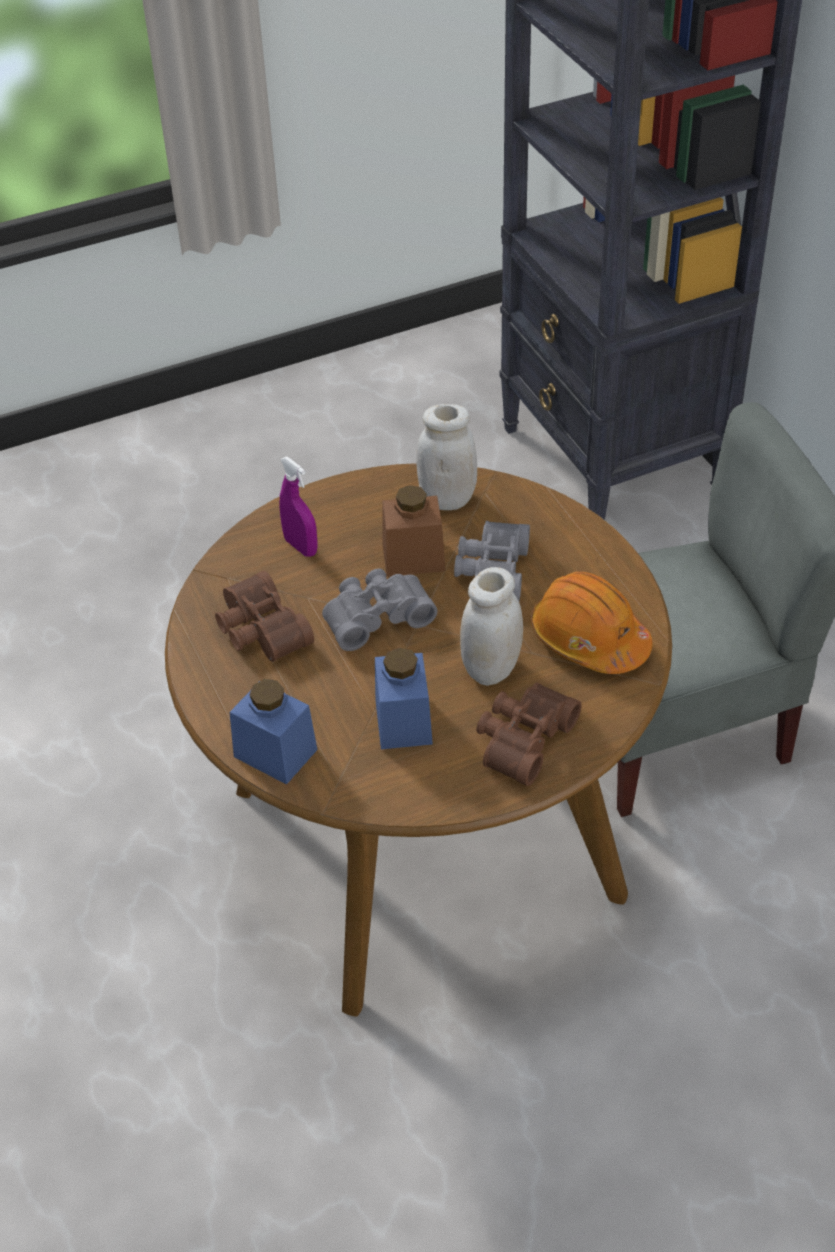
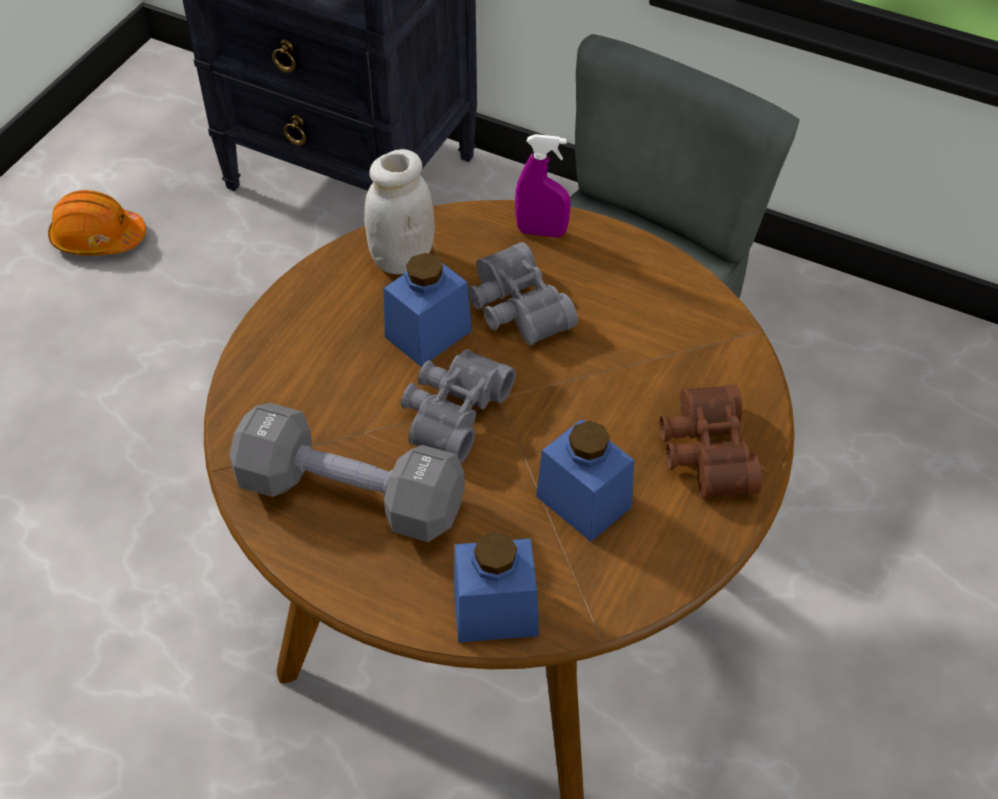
camera: 40 degrees left, 5 degrees up
brown binoculars [215,571,314,662] -> grey dumbbell [229,403,465,542]
purple spray bottle [279,457,318,557] -> purple spray bottle moved to [515,134,571,238]
brown jar [382,485,446,577] -> blue jar [384,253,472,367]
white jar [460,567,523,686] -> none
orange hard hat [531,572,652,674] -> orange hard hat moved to [48,190,146,256]

